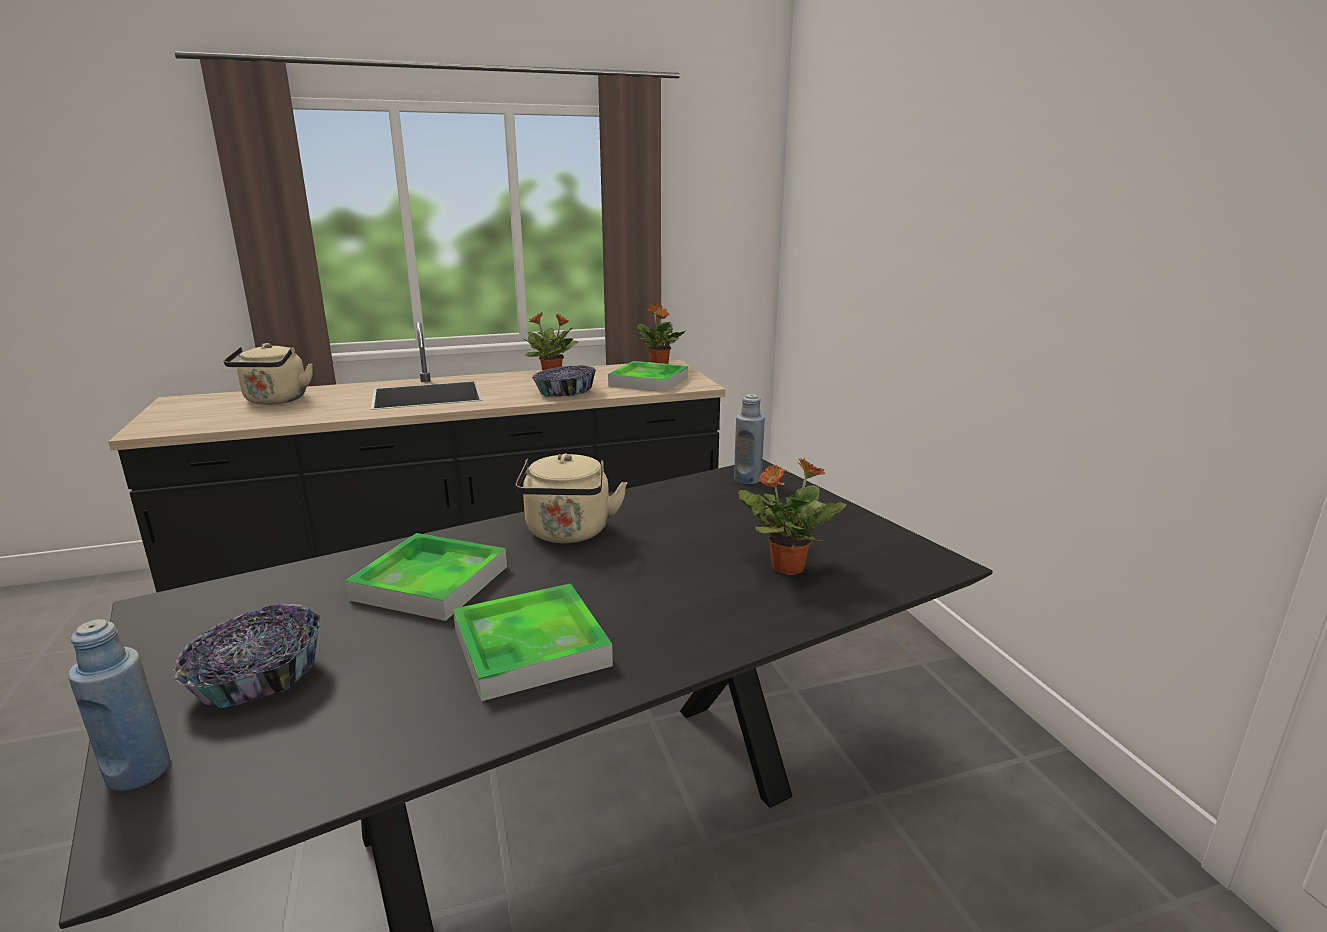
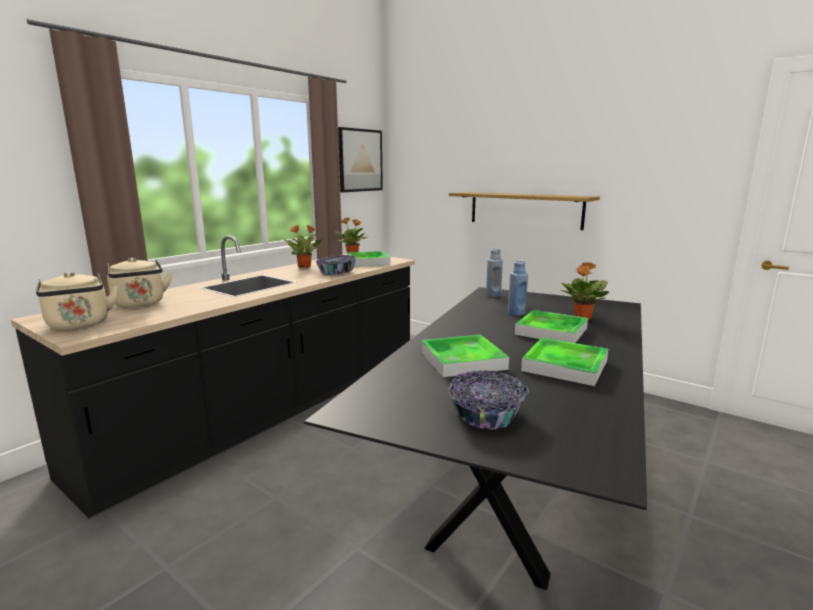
camera: 35 degrees left, 5 degrees down
blue bottle [68,619,170,792] -> blue bottle moved to [508,260,528,315]
beige kettle [515,453,627,543] -> beige kettle moved to [36,272,118,330]
none -> picture [338,127,383,192]
none -> shelf [449,192,600,230]
none -> tray [515,310,588,343]

